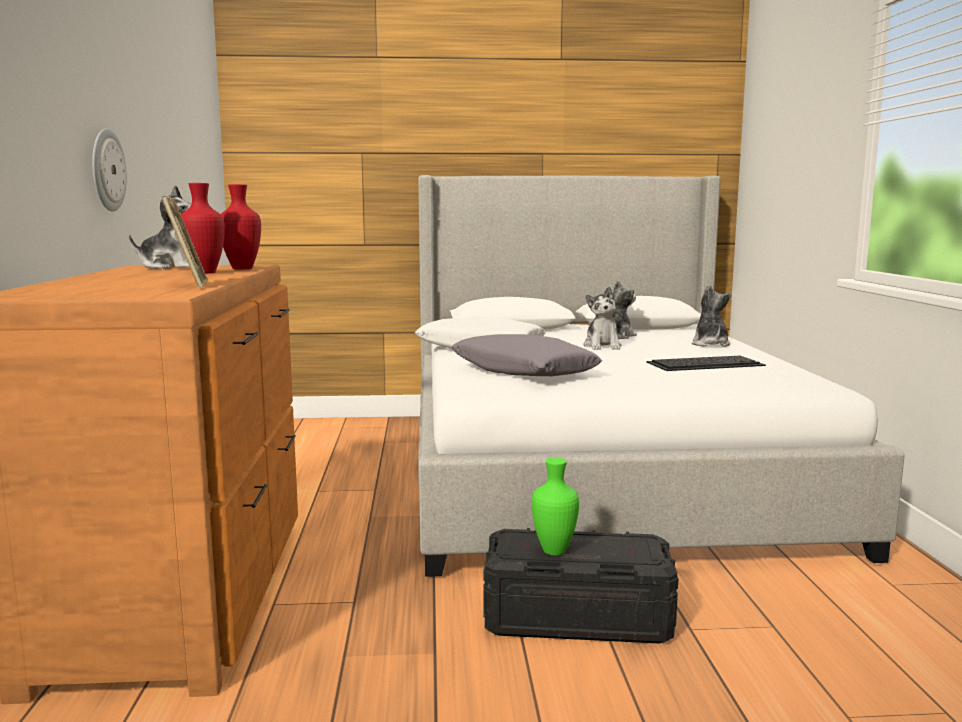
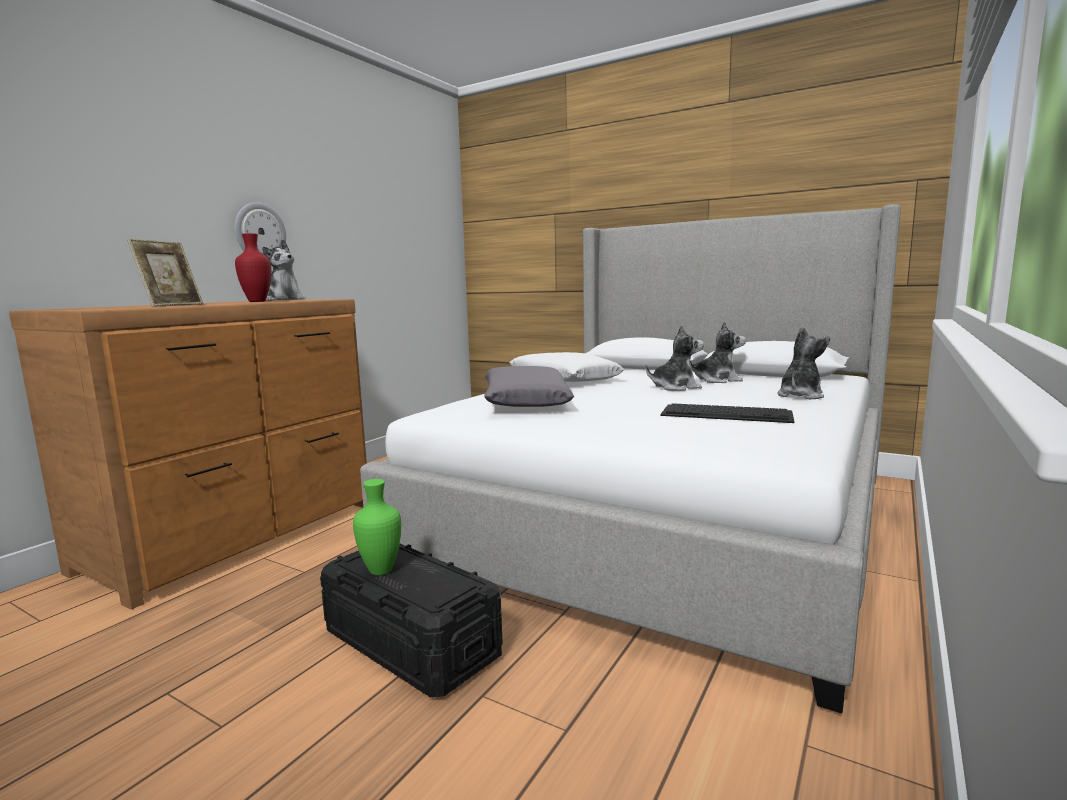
camera: 35 degrees right, 0 degrees up
red vase [221,184,261,269] -> none
plush toy [584,287,621,350] -> plush toy turned 135 degrees counterclockwise [645,325,704,391]

